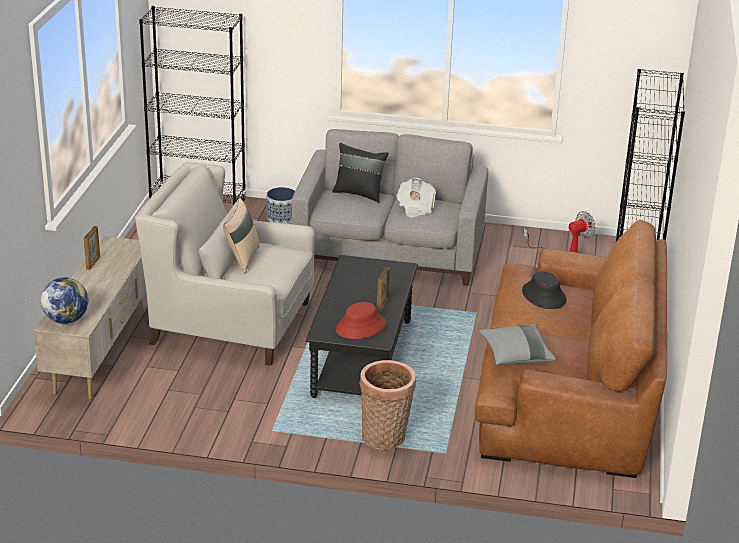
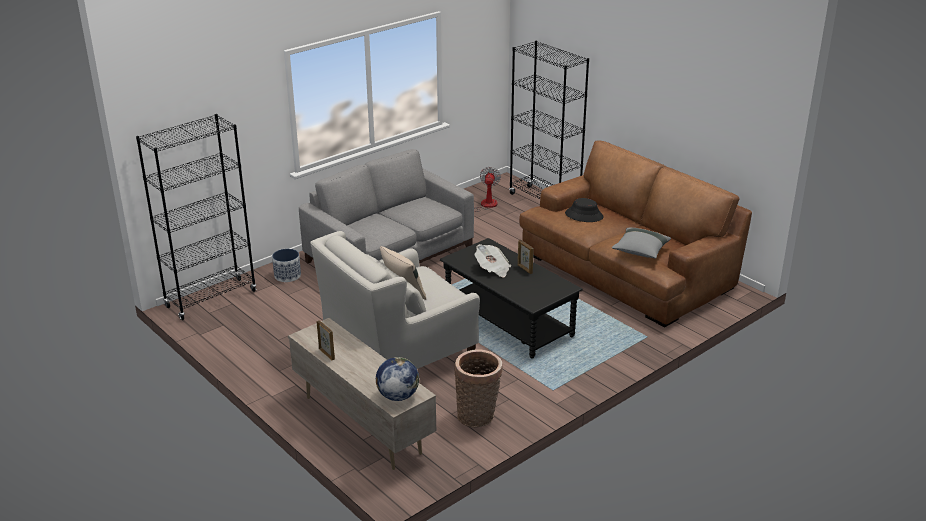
camera: 50 degrees left, 0 degrees up
black pillow [332,143,388,203] -> none
red hat [336,302,387,339] -> none
basket [359,360,416,450] -> basket moved to [454,349,503,428]
newspaper [396,178,436,217] -> newspaper moved to [475,244,511,277]

